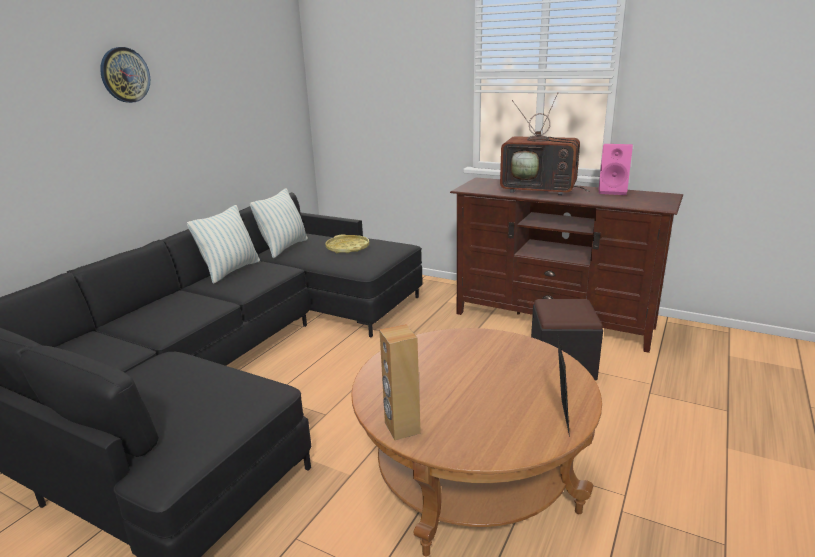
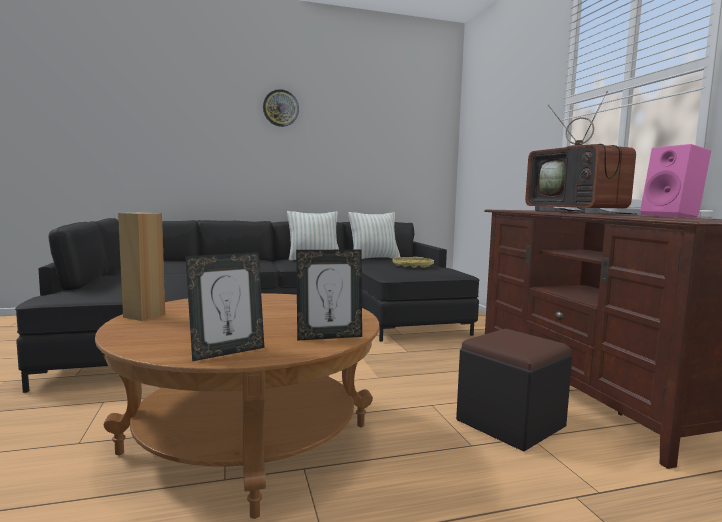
camera: 45 degrees right, 15 degrees down
none -> picture frame [296,249,362,341]

